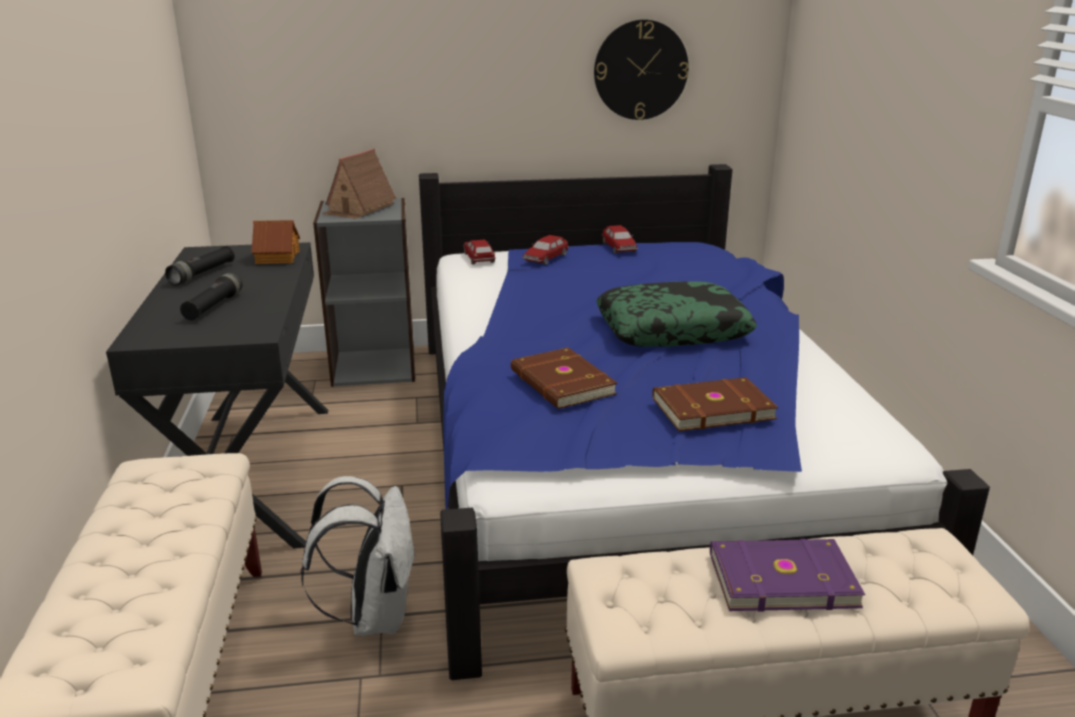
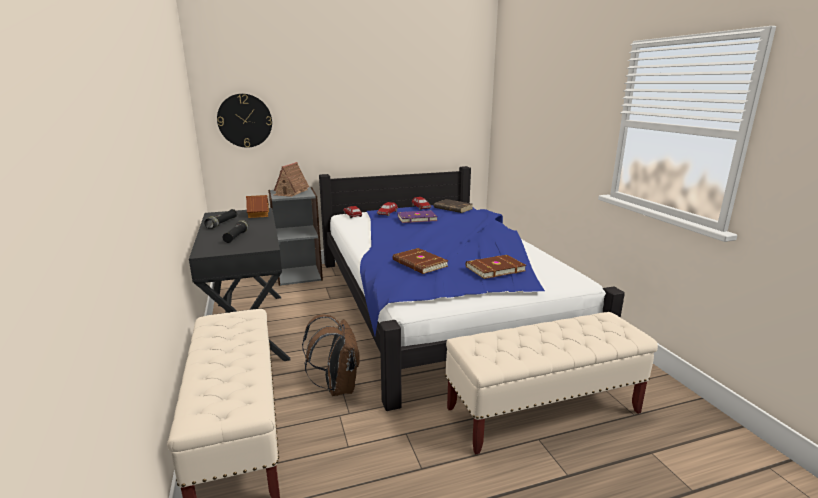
camera: 10 degrees left, 5 degrees down
white backpack [301,476,417,636] -> brown backpack [302,315,360,396]
wall clock [594,19,688,120] -> wall clock moved to [217,94,272,148]
pillow [596,281,757,347] -> none
purple book [710,539,865,612] -> purple book moved to [397,210,438,223]
none -> brown book [434,199,473,213]

